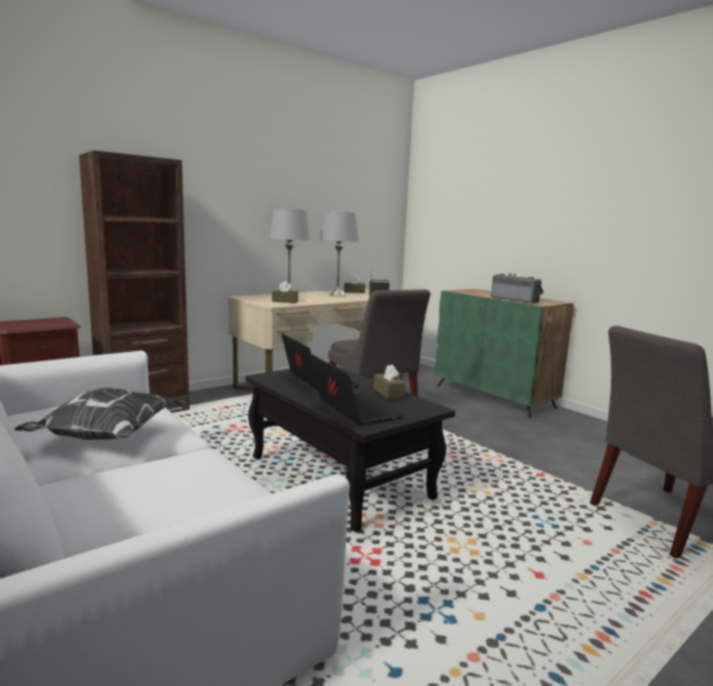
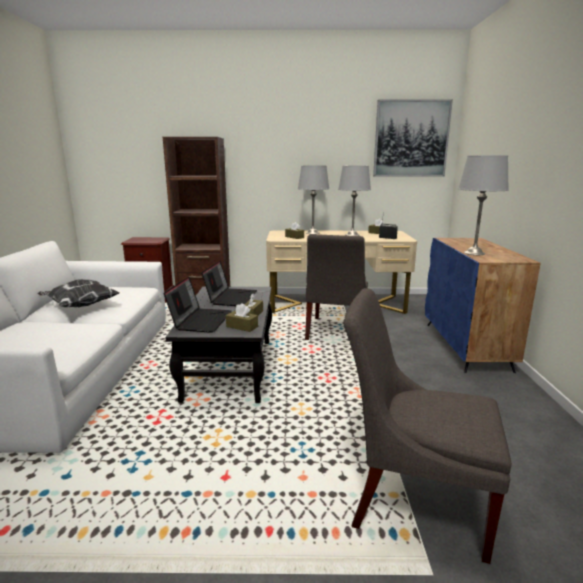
camera: 40 degrees right, 5 degrees up
green cabinet [435,289,574,418] -> blue cabinet [425,238,541,373]
radio [491,273,543,304] -> grey table lamp [458,155,509,255]
none -> brown tissue box [226,303,258,332]
none -> picture [373,100,453,177]

